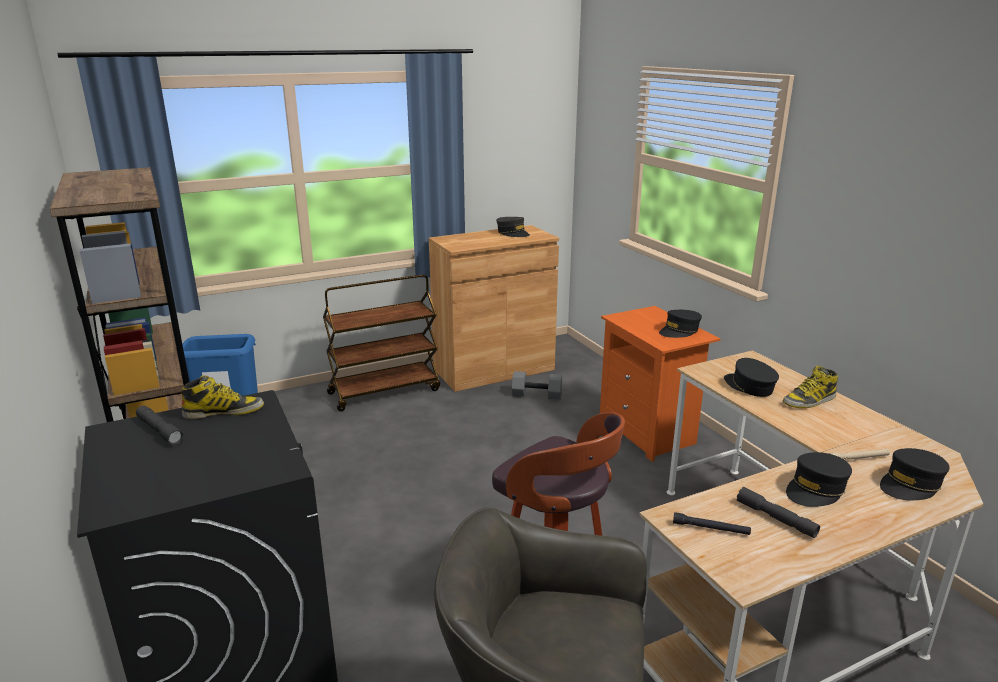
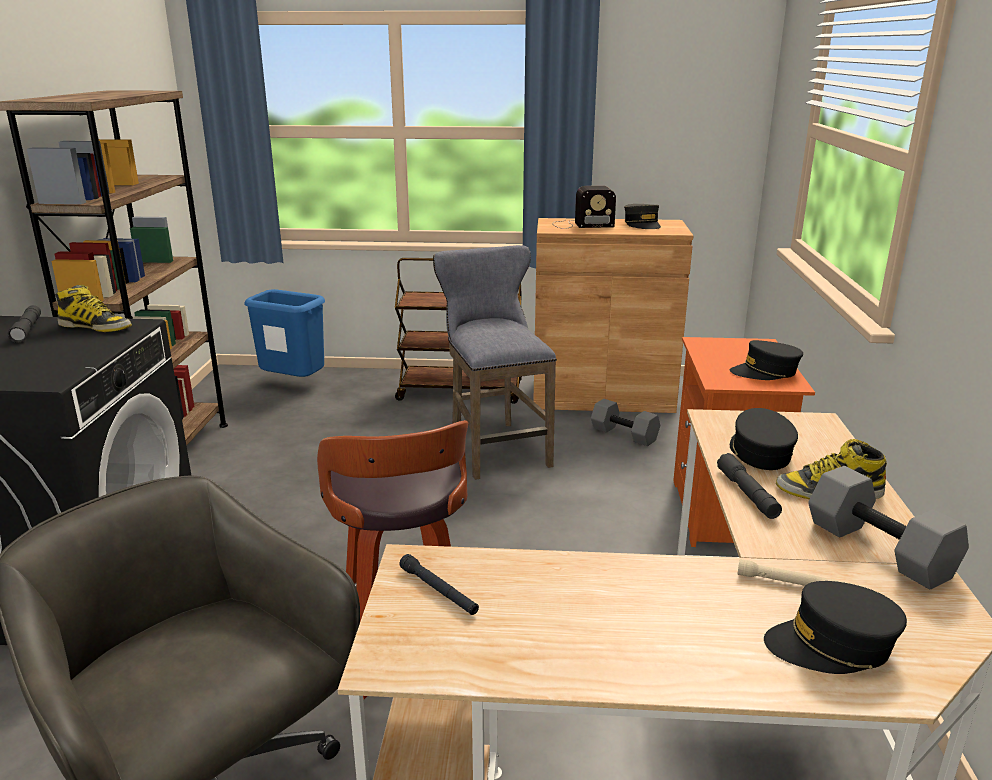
camera: 30 degrees right, 0 degrees up
grey flashlight [737,487,820,538] -> grey flashlight moved to [717,453,782,519]
black cap [786,452,852,507] -> none
none -> grey stool [433,245,557,480]
none -> radio [552,185,616,229]
none -> grey dumbbell [808,466,969,590]

